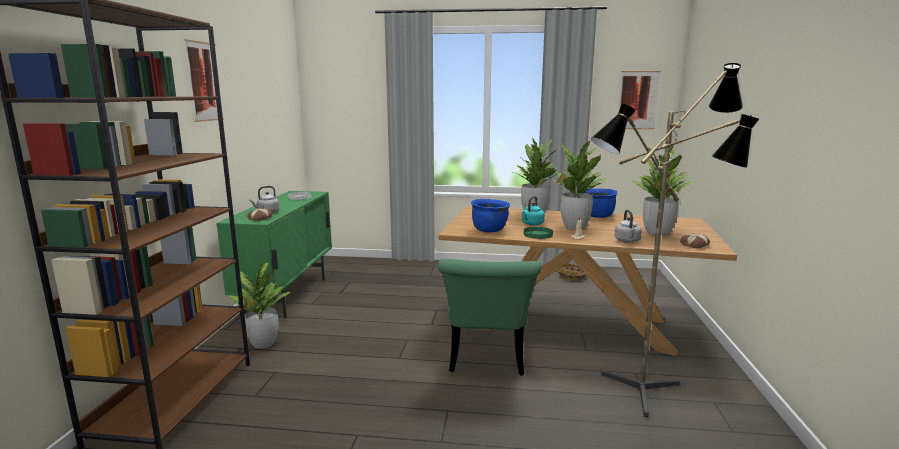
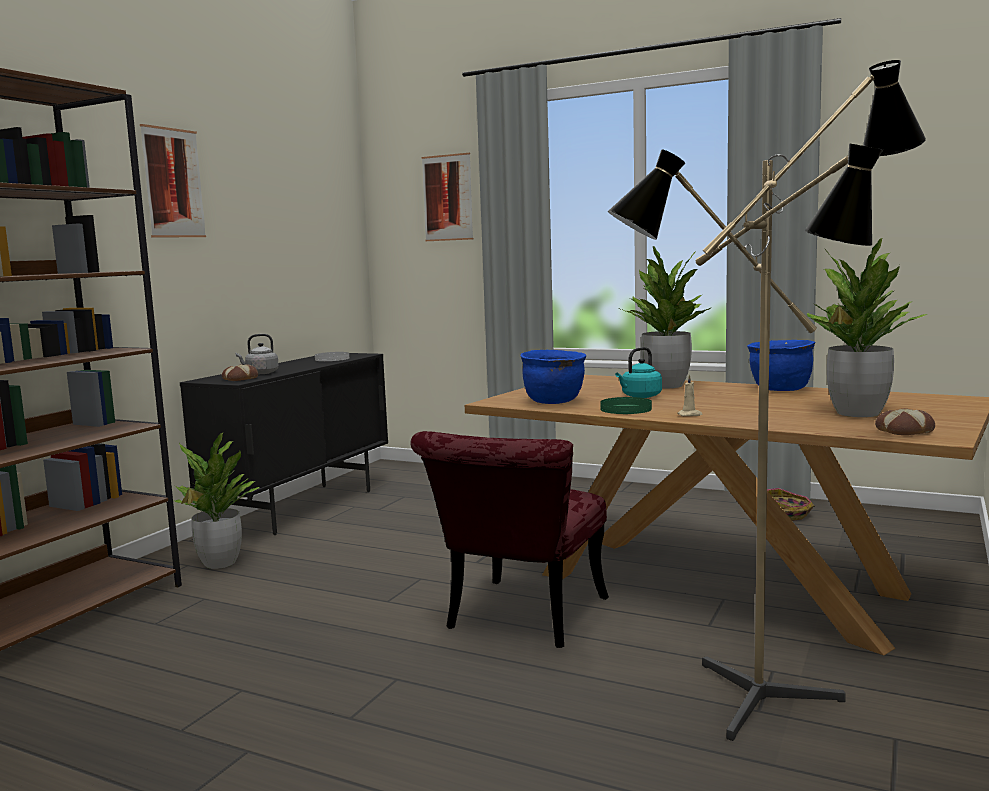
camera: 20 degrees right, 5 degrees down
green cabinet [216,191,332,319] -> black cabinet [180,353,388,535]
green chair [438,259,542,376] -> red chair [410,431,609,648]
potted plant [551,141,608,230] -> none
grey kettle [614,210,642,243] -> none
picture [619,71,661,129] -> picture moved to [422,153,474,241]

